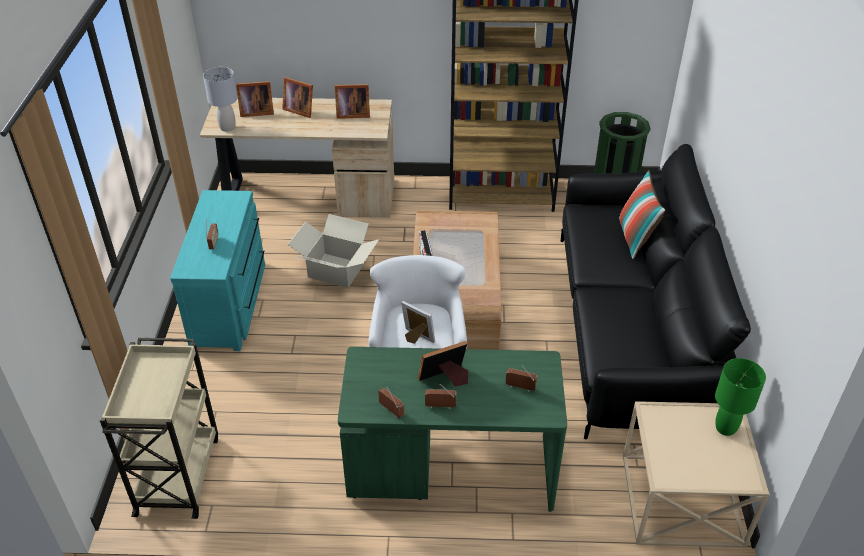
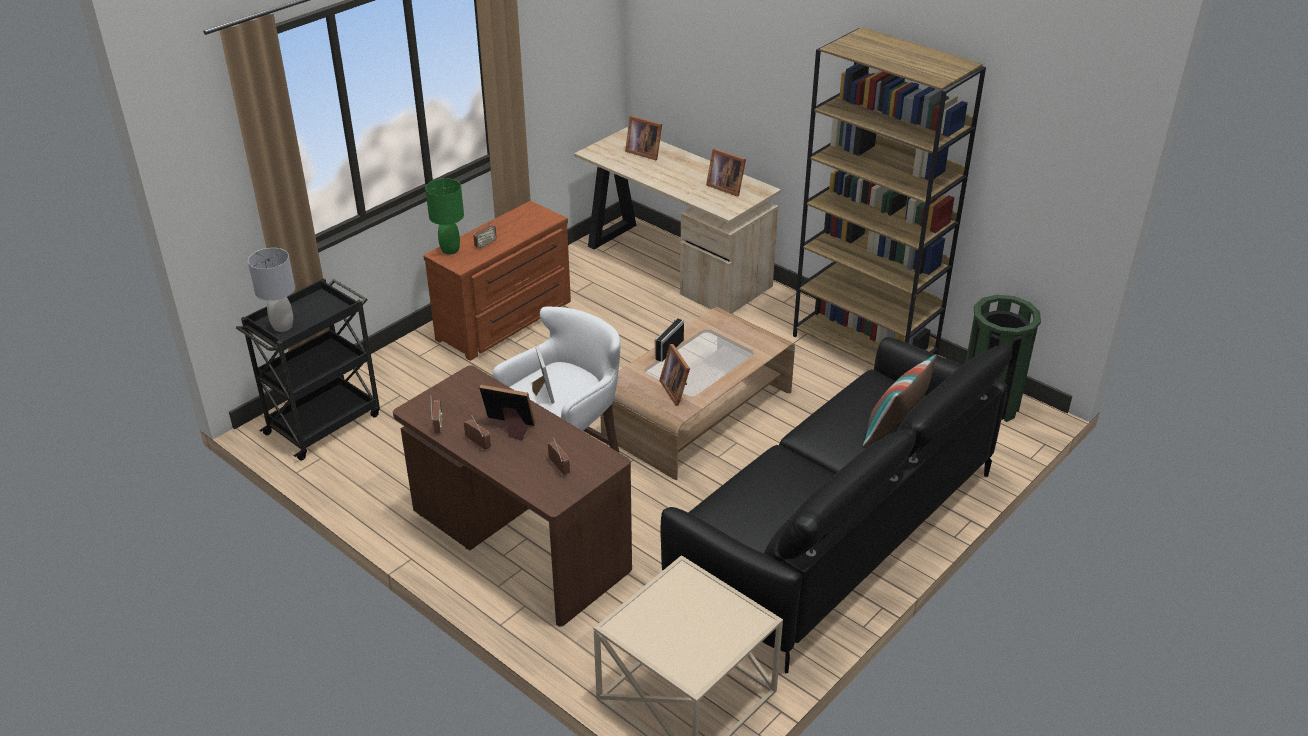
camera: 40 degrees right, 5 degrees down
beige cart [99,338,218,519] -> black cart [236,278,380,461]
turquoise dresser [170,190,265,351] -> brown dresser [423,201,571,361]
grey table lamp [203,67,238,132] -> grey table lamp moved to [248,248,295,332]
picture frame [282,77,313,118] -> picture frame moved to [659,344,690,406]
cardboard box [287,214,379,288] -> none
green desk [338,347,567,512] -> brown desk [393,365,632,627]
green table lamp [715,358,766,436] -> green table lamp moved to [425,178,464,254]

